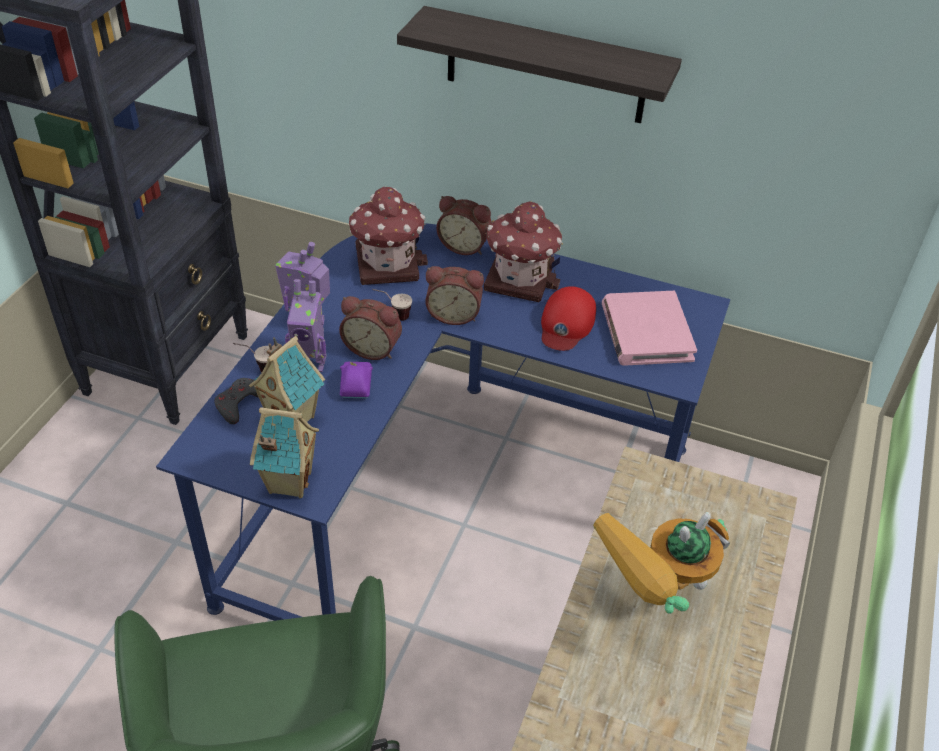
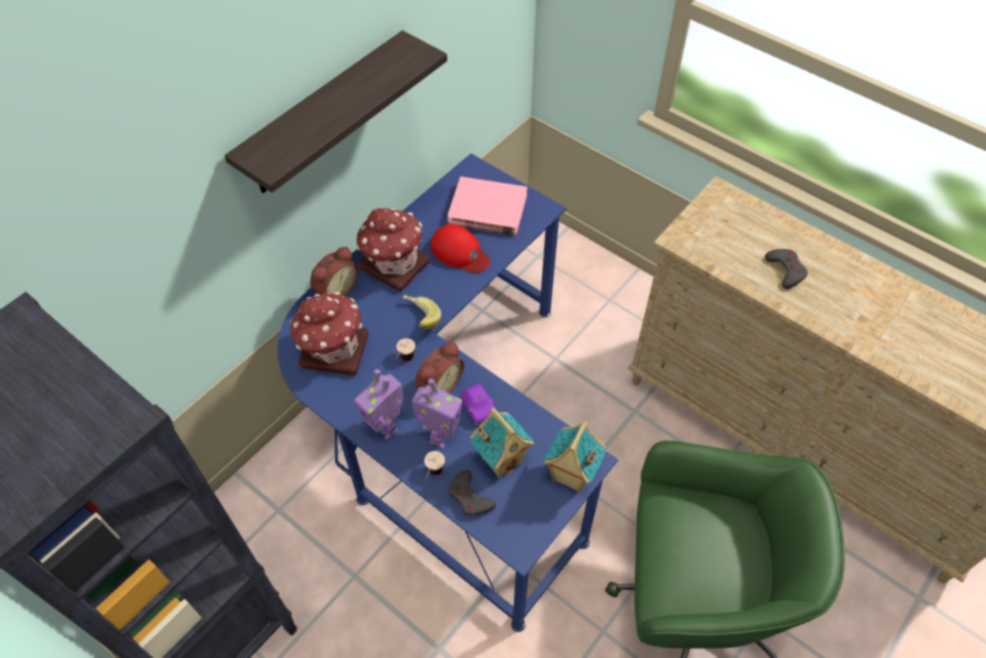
camera: 70 degrees left, 10 degrees up
purple toy car [340,362,373,398] -> purple toy car turned 135 degrees counterclockwise [460,384,495,425]
alarm clock [425,266,484,325] -> banana [403,295,441,329]
toy robot [593,512,730,614] -> grey game controller [765,249,808,289]

